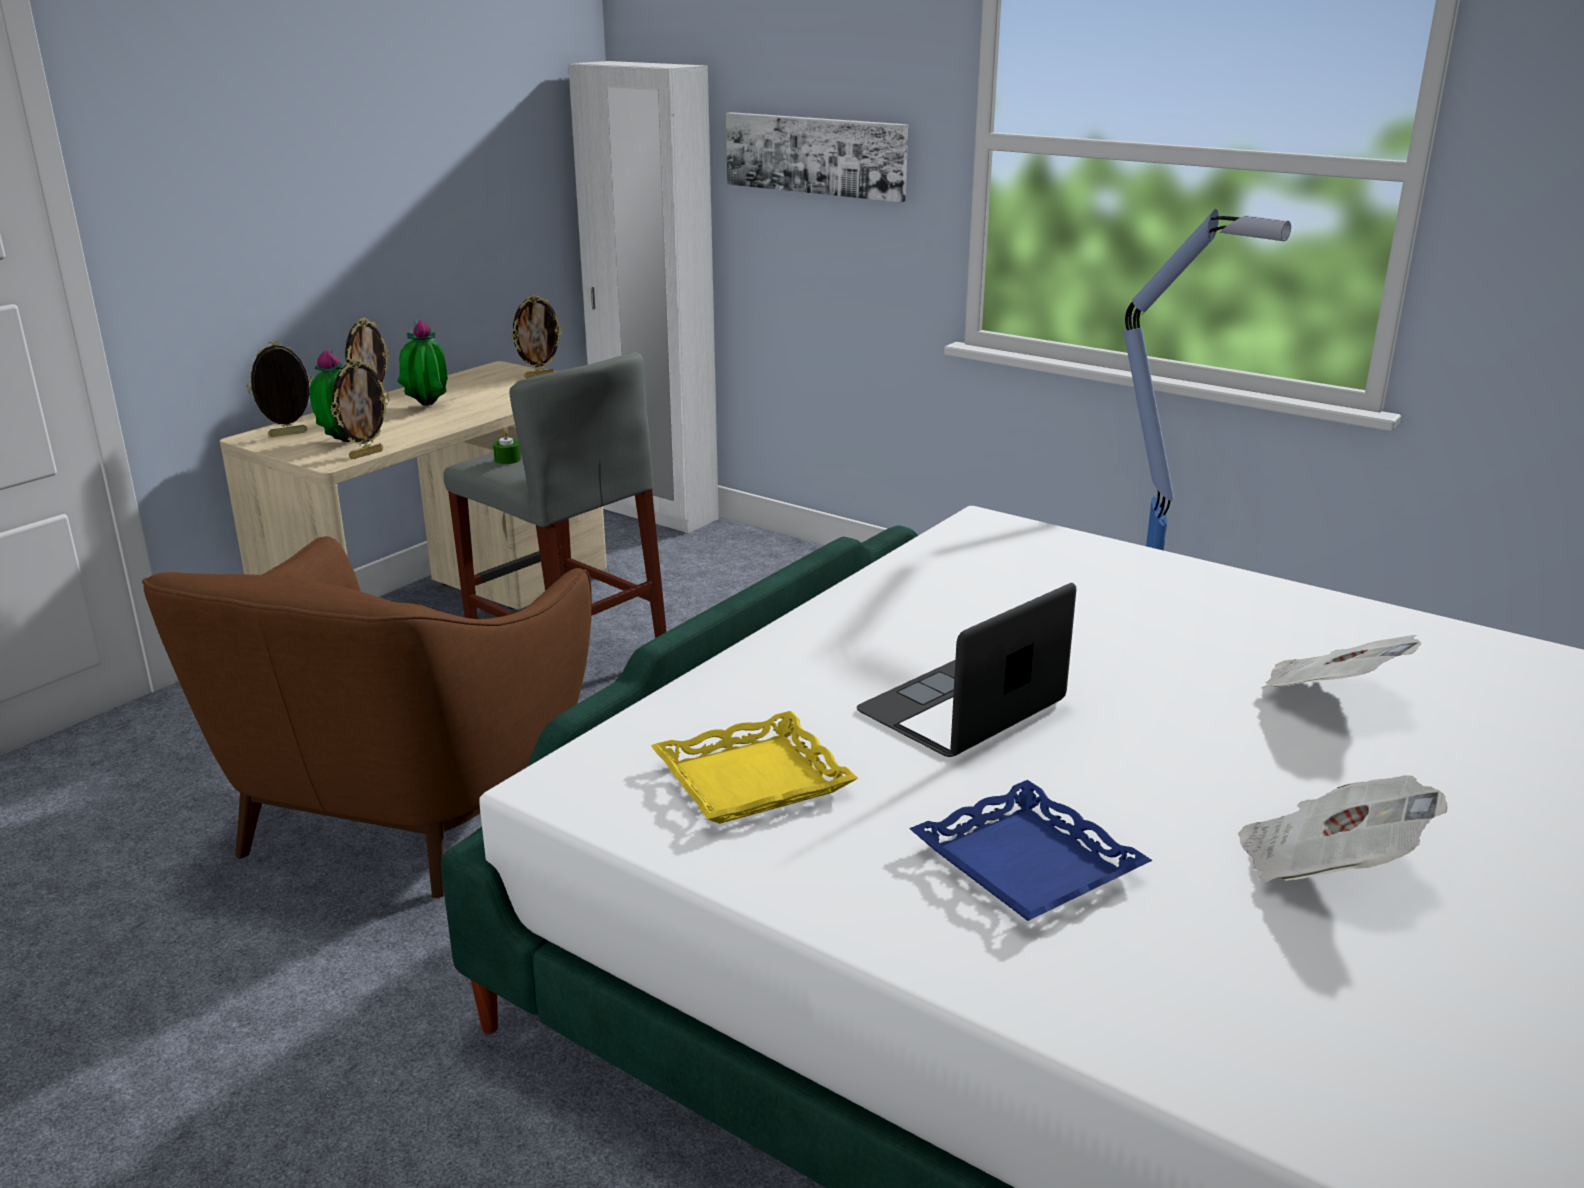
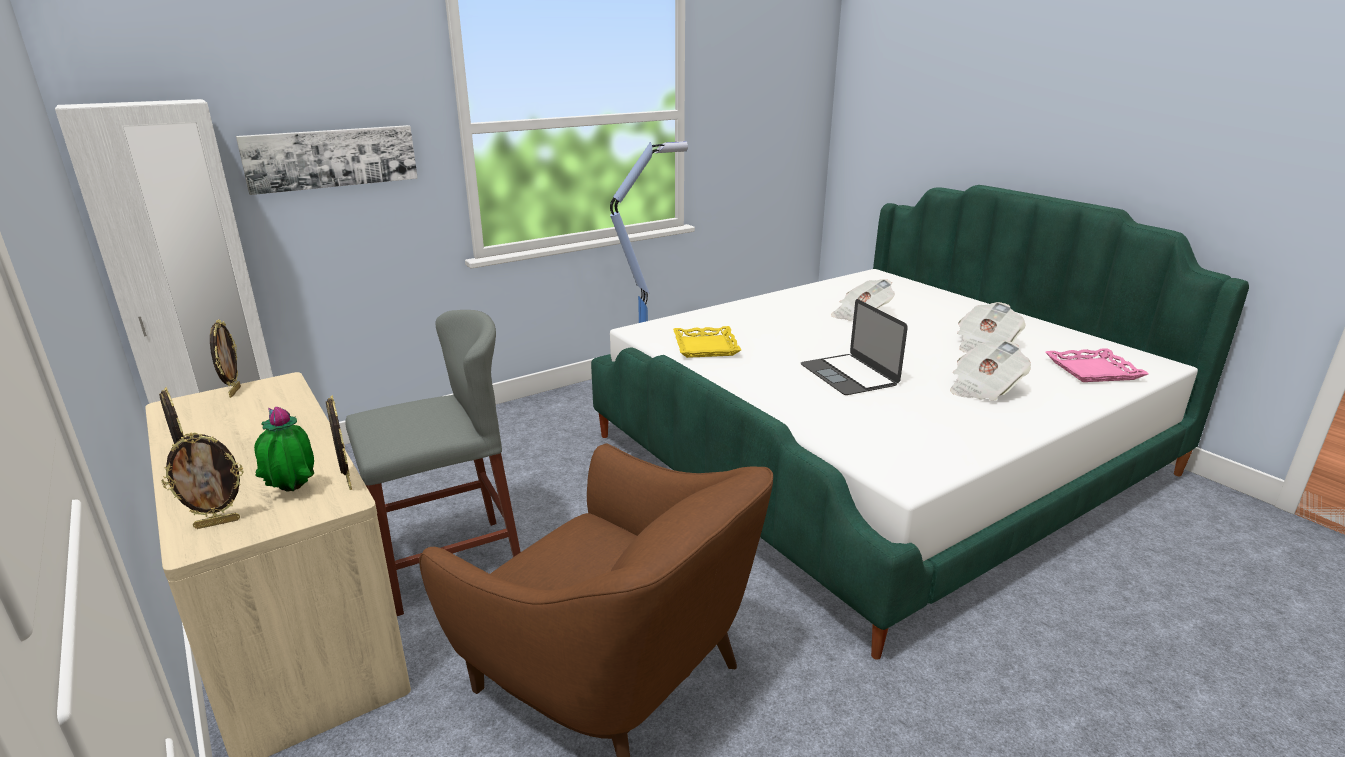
camera: 70 degrees left, 0 degrees up
picture frame [247,341,313,437] -> picture frame turned 105 degrees counterclockwise [162,432,244,529]
potted plant [397,320,448,406] -> none
green candle [493,429,521,464] -> none
yellow tray [651,711,858,824] -> yellow tray moved to [673,326,741,358]
blue tray [909,780,1153,921] -> newspaper [950,341,1031,401]
none -> pink tray [1045,348,1149,382]

